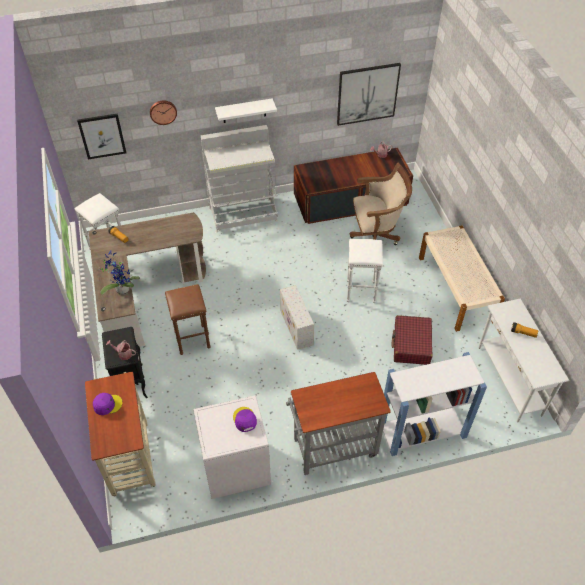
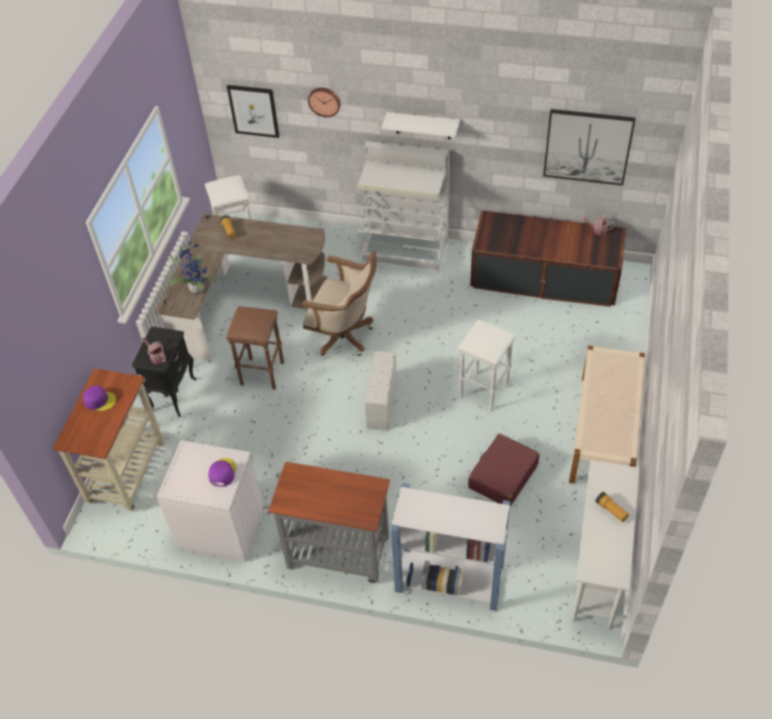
camera: 30 degrees right, 0 degrees up
office chair [350,162,412,245] -> office chair moved to [302,251,377,356]

